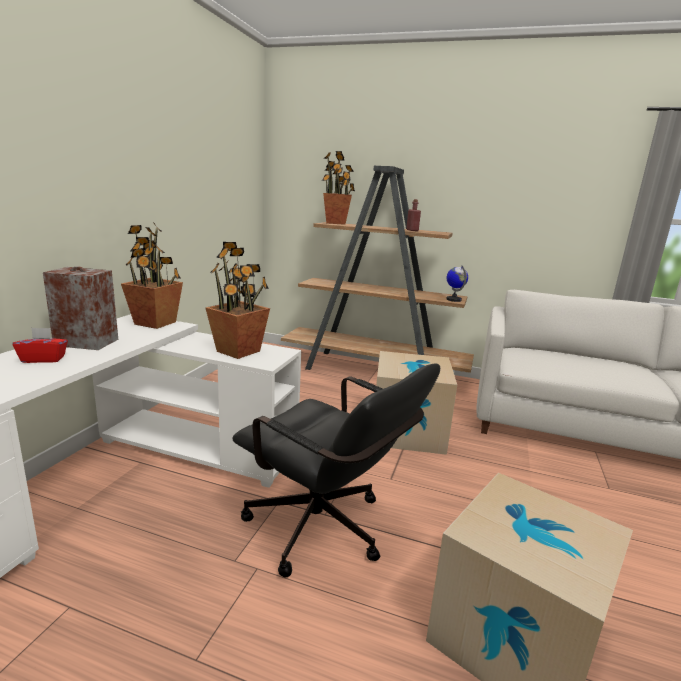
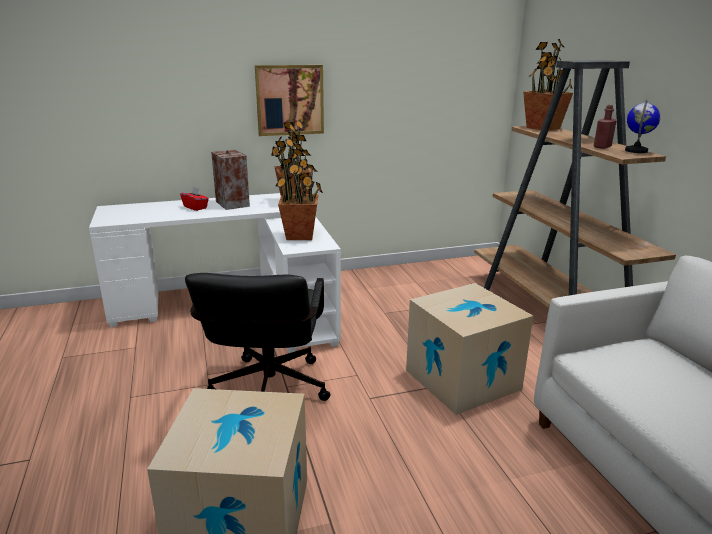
camera: 55 degrees right, 5 degrees up
globe [447,265,468,302] -> globe moved to [625,100,661,153]
none -> picture [255,65,324,136]

